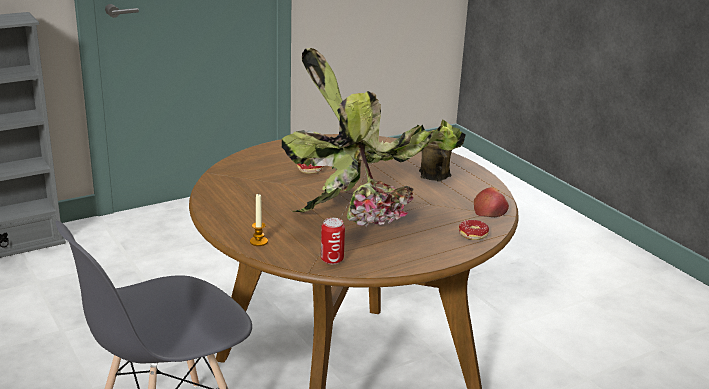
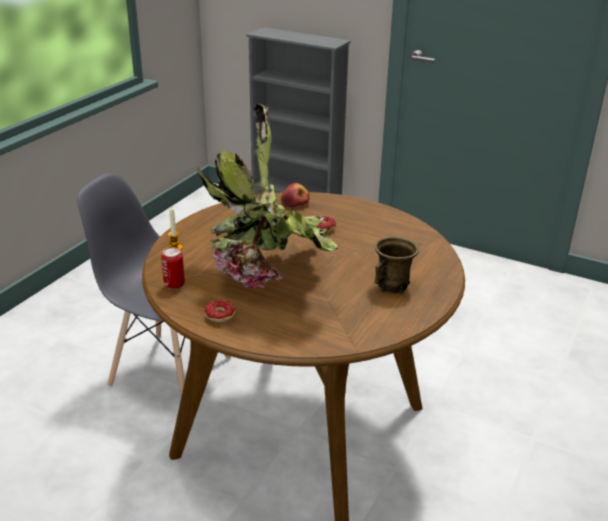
camera: 60 degrees right, 5 degrees up
donut [459,220,489,240] -> donut moved to [204,300,235,323]
apple [474,187,509,217] -> apple moved to [281,183,309,207]

